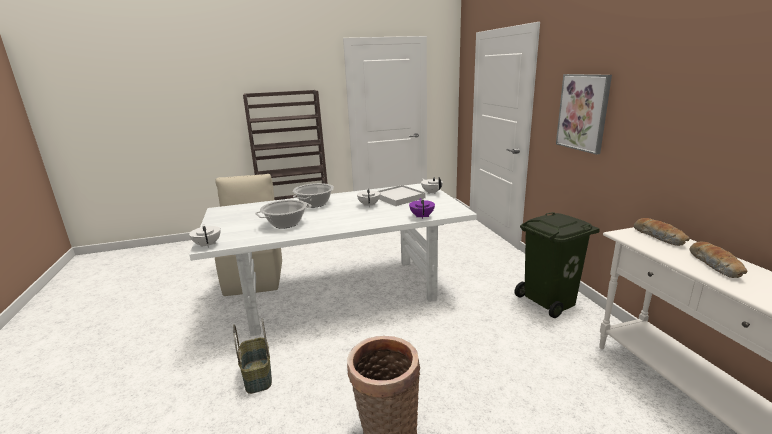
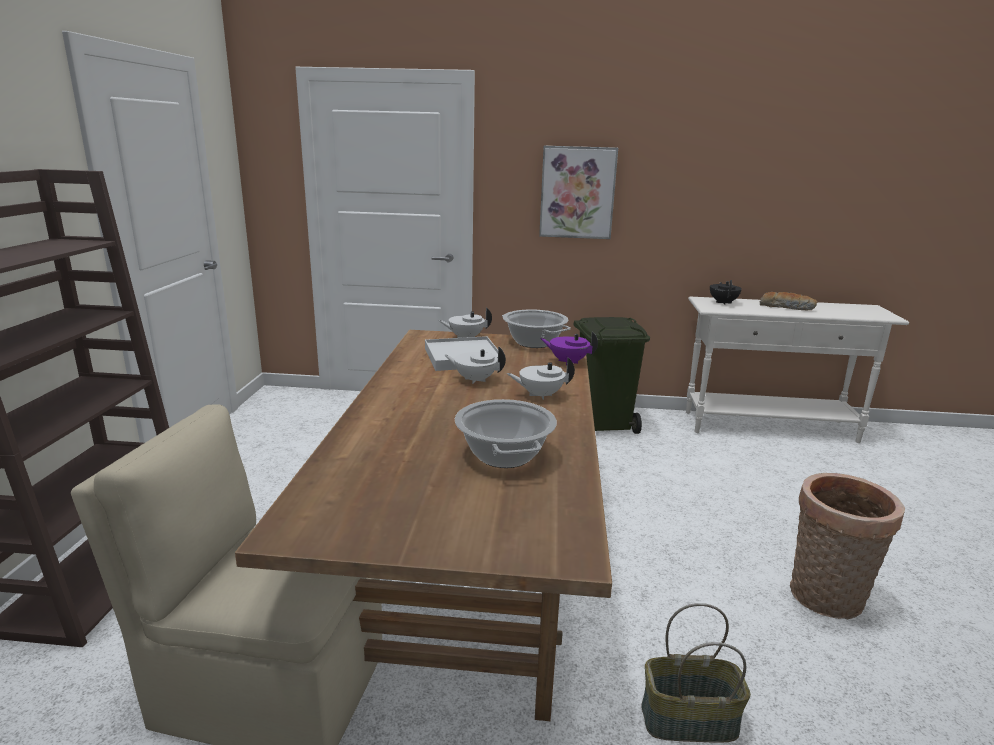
camera: 70 degrees left, 0 degrees up
white dining table [189,184,477,336] -> brown dining table [235,330,612,721]
white teapot [189,224,220,248] -> white teapot moved to [507,357,575,400]
cooking pot [293,183,334,208] -> cooking pot moved to [502,309,571,348]
bread [634,218,690,246] -> black teapot [710,280,742,305]

